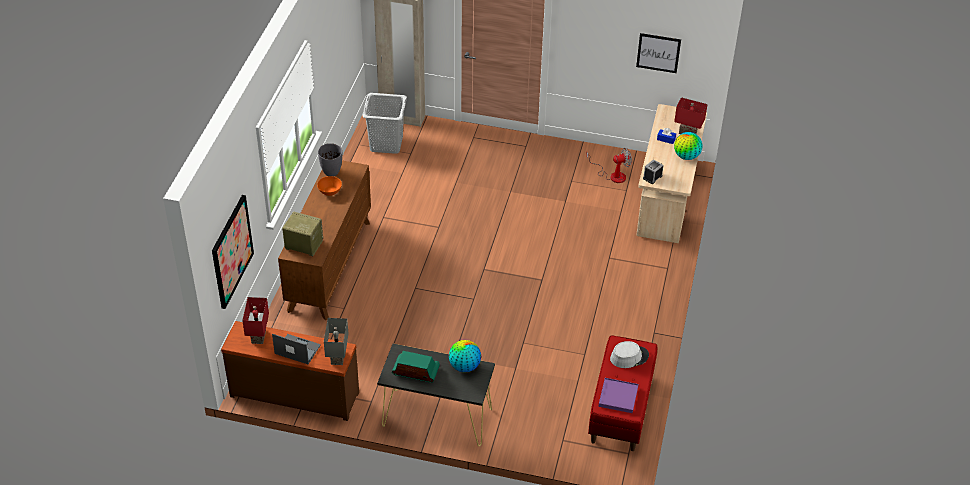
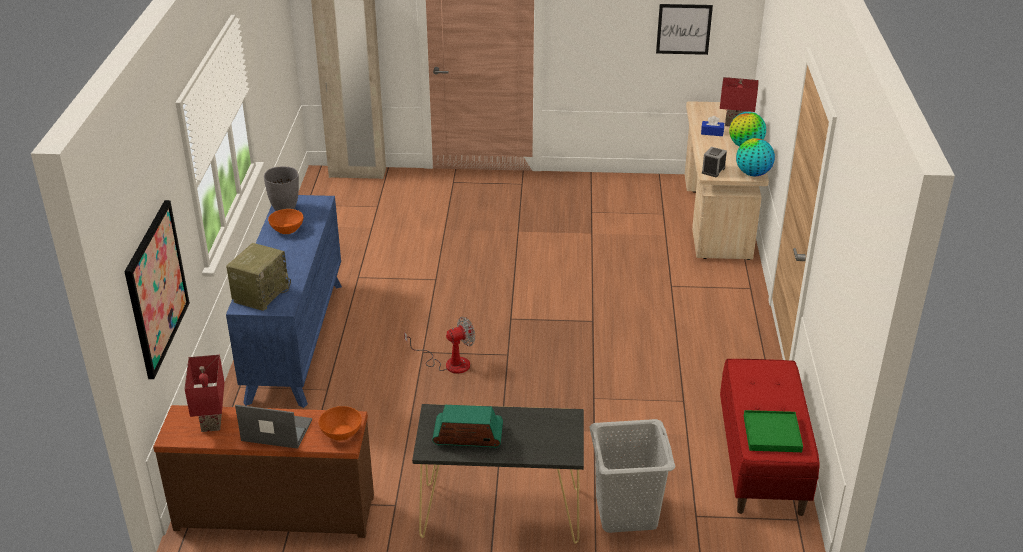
camera: 10 degrees left, 10 degrees down
brown dresser [278,161,371,320] -> blue dresser [226,195,342,408]
radio [282,212,323,256] -> radio turned 105 degrees clockwise [226,243,291,311]
grey table lamp [324,318,348,365] -> orange bowl [319,406,362,441]
grey laundry basket [362,93,407,154] -> grey laundry basket moved to [589,419,675,533]
globe [449,340,481,372] -> globe moved to [736,138,775,176]
fan [586,148,632,183] -> fan moved to [404,317,475,374]
purple tray [598,378,638,413] -> green tray [744,410,803,452]
grey hat [610,341,649,368] -> none

